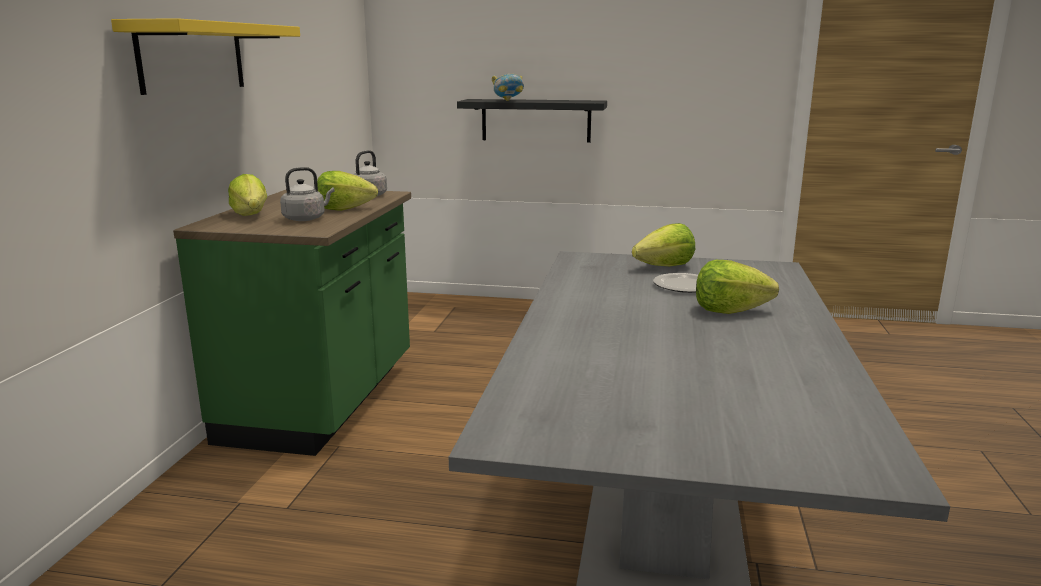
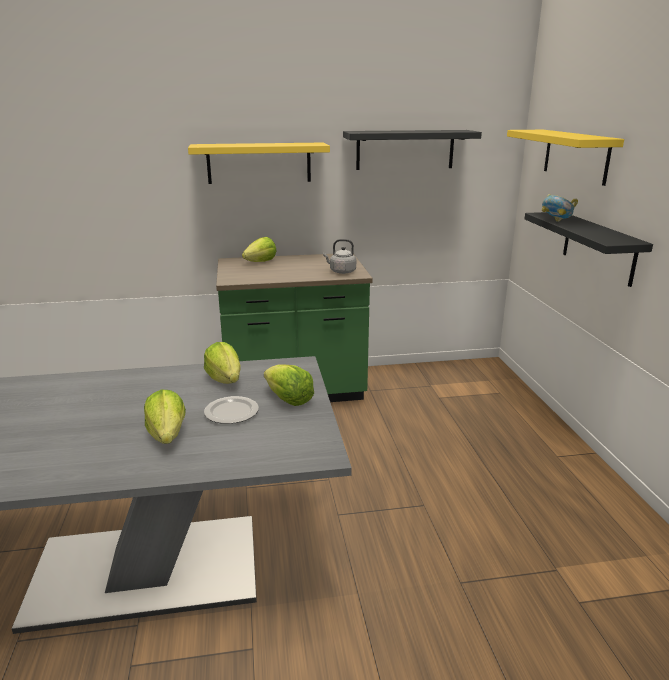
camera: 70 degrees right, 5 degrees up
grey kettle [280,167,335,221] -> none
lettuce [317,171,378,211] -> lettuce moved to [204,342,240,384]
none -> black shelf [343,130,482,170]
none -> yellow shelf [507,130,624,186]

